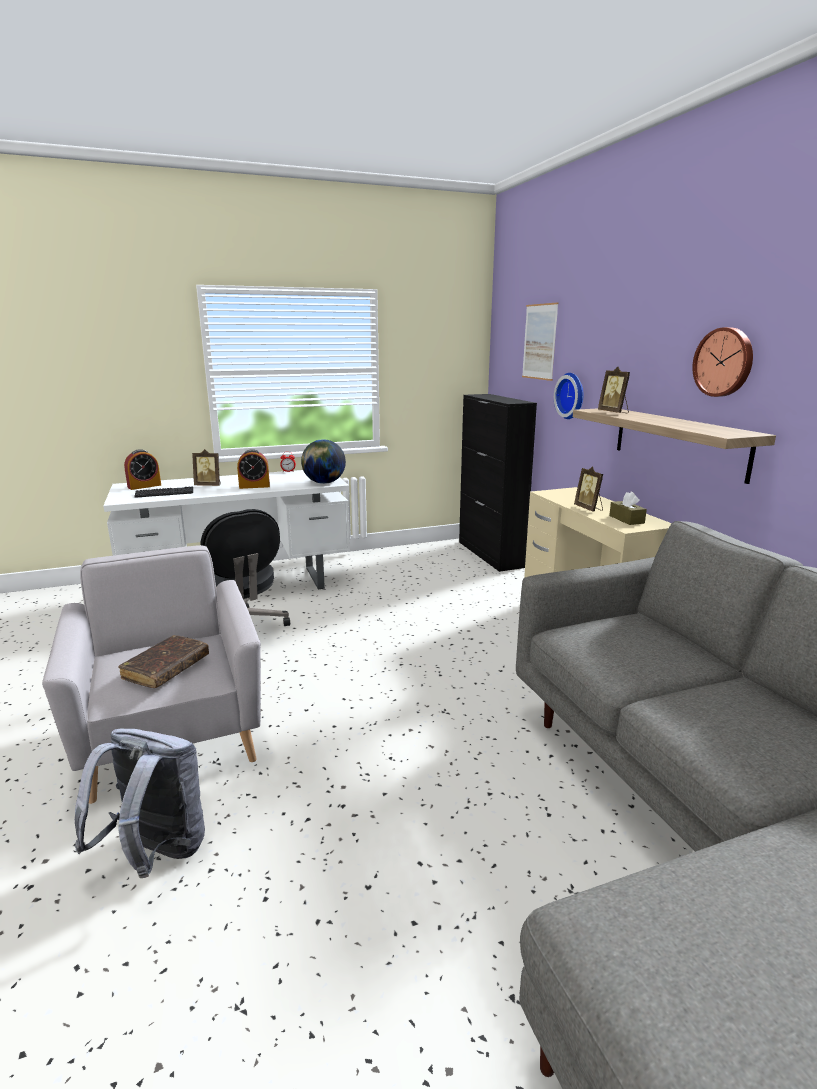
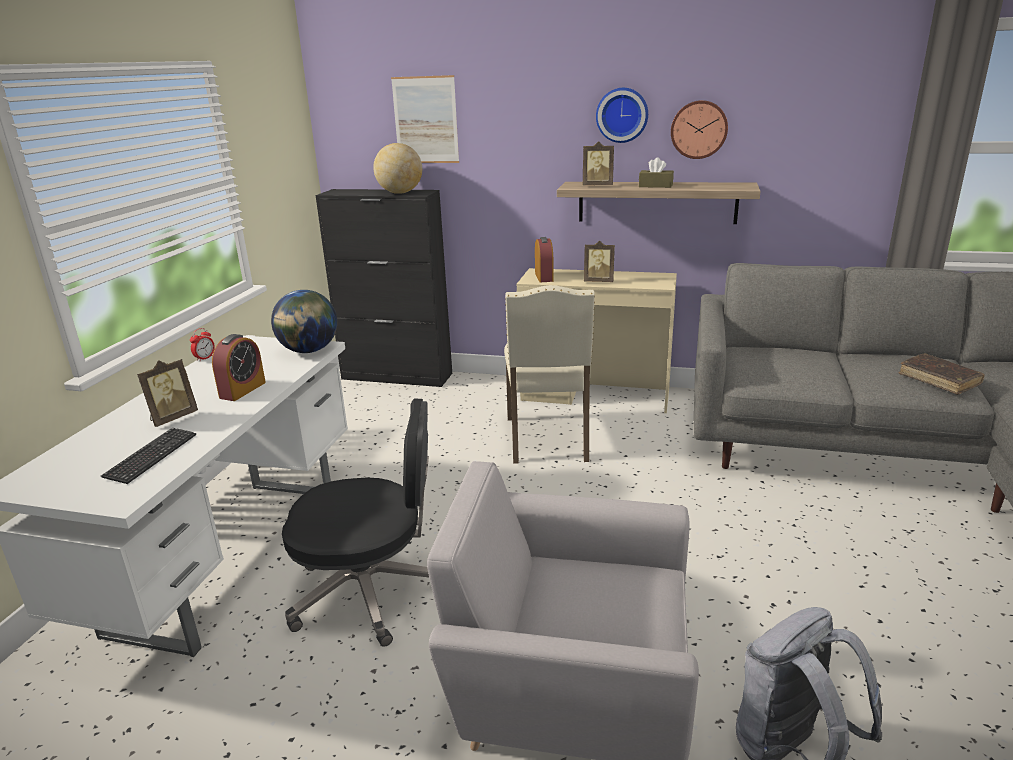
camera: 55 degrees left, 5 degrees up
brown book [118,635,209,688] -> brown book moved to [899,354,985,395]
alarm clock [124,449,161,490] -> alarm clock moved to [535,237,554,282]
wall clock [554,373,584,419] -> wall clock moved to [596,88,648,143]
brown tissue box [609,491,647,525] -> brown tissue box moved to [639,157,674,188]
none -> globe [373,143,422,194]
none -> beige chair [504,285,595,464]

